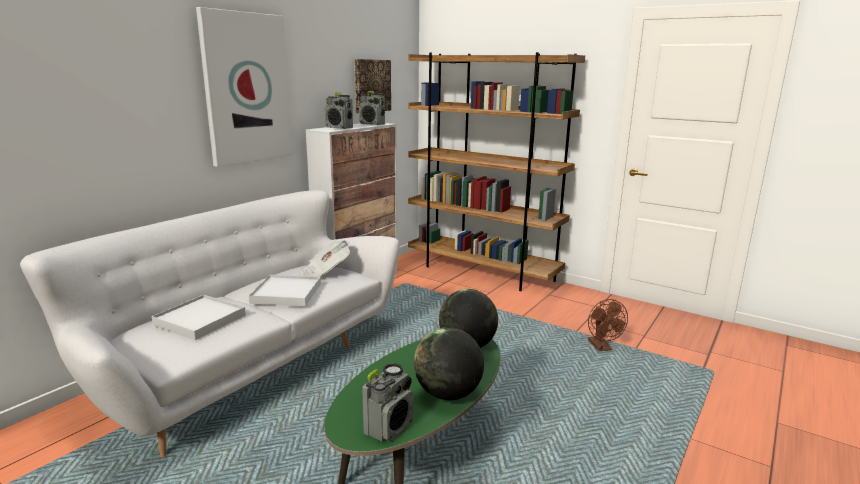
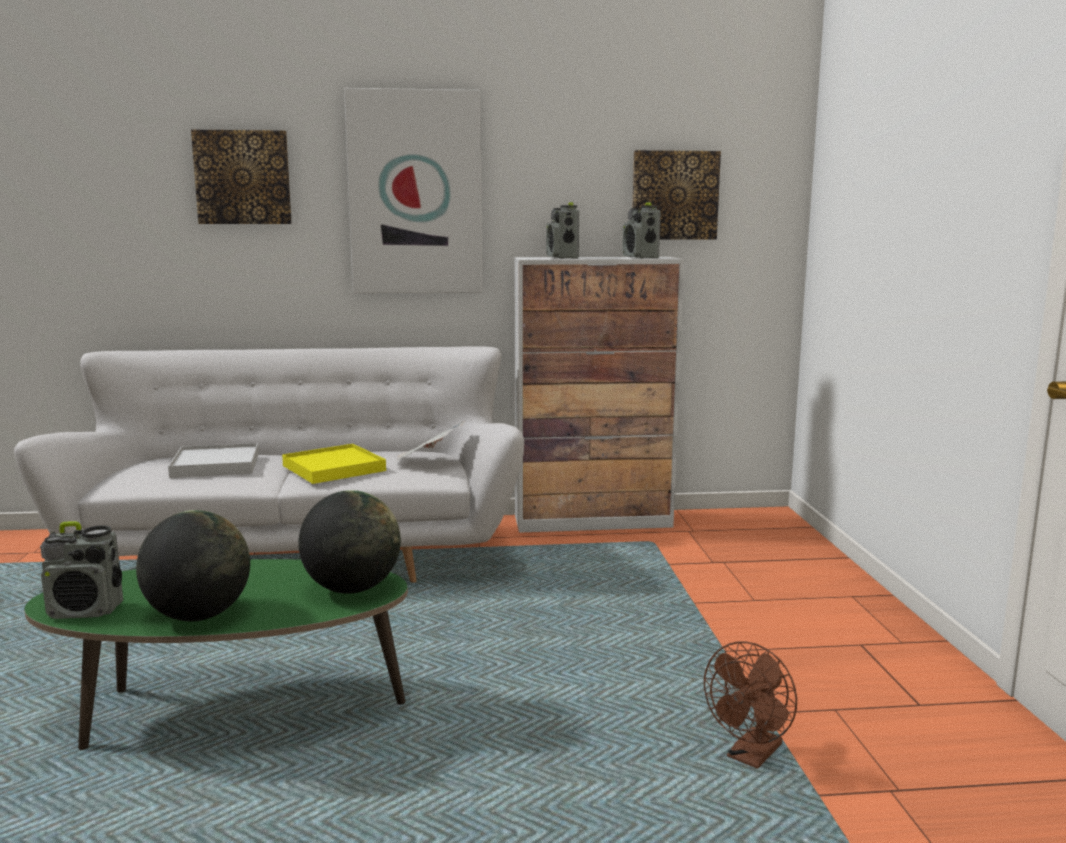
camera: 50 degrees right, 5 degrees down
white tray [249,275,321,306] -> yellow tray [282,444,386,484]
brown bookcase [408,52,585,291] -> none
none -> picture [191,130,292,224]

